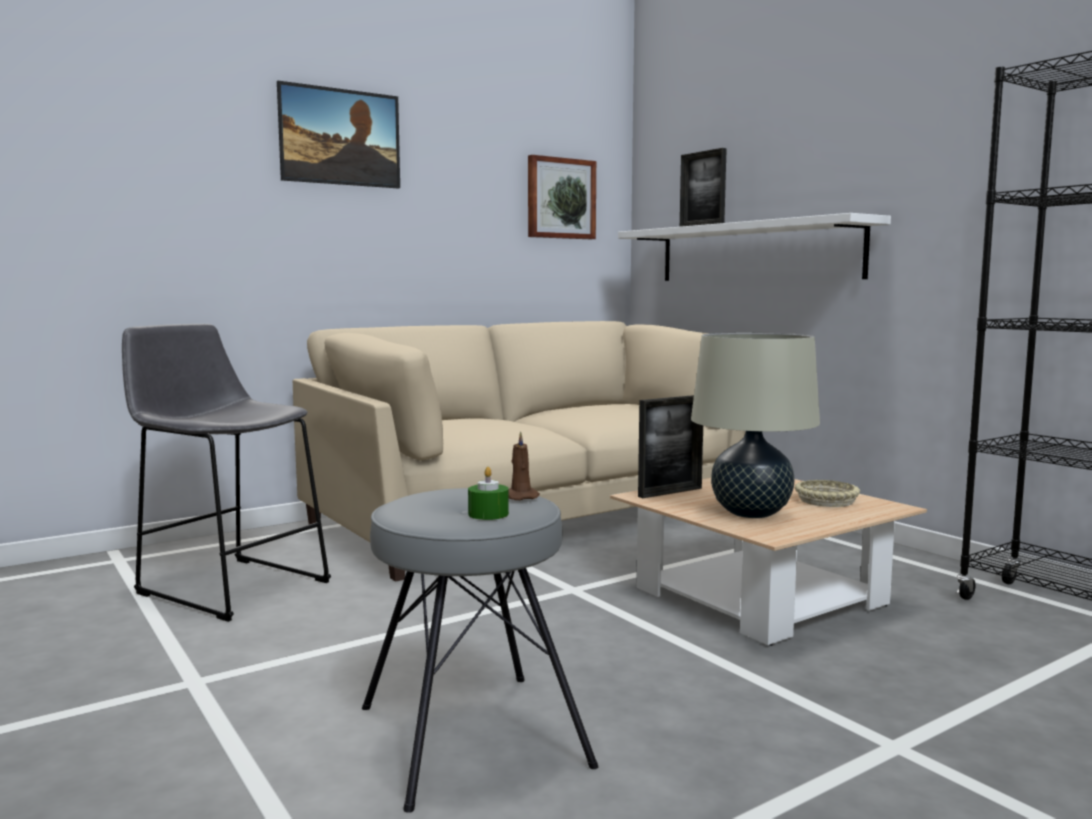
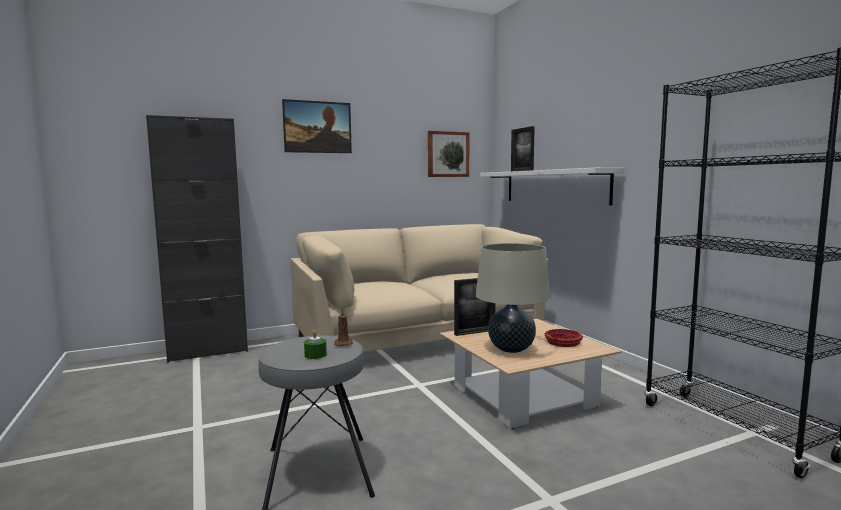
camera: 10 degrees right, 0 degrees up
grey stool [122,324,331,622] -> none
beige bowl [795,480,860,507] -> red bowl [545,329,583,347]
none -> black cabinet [146,115,248,363]

